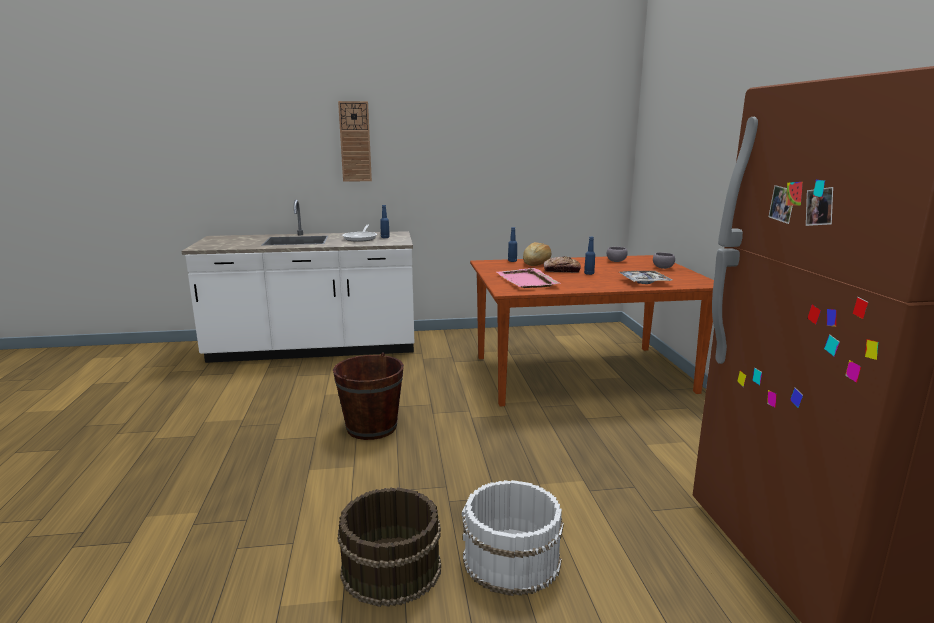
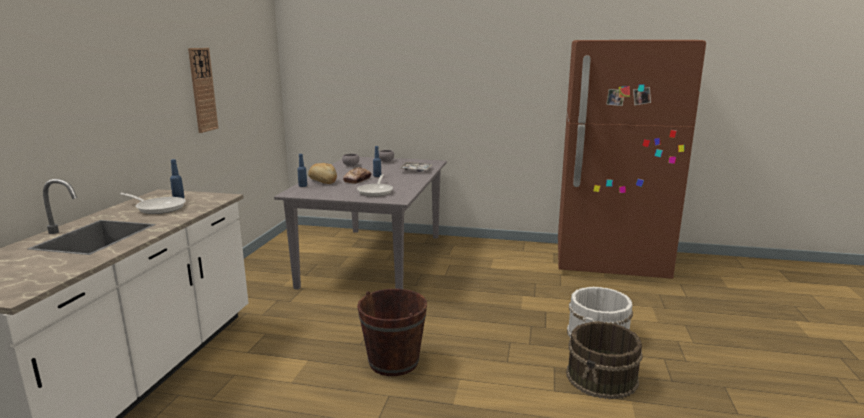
camera: 70 degrees left, 0 degrees up
wall clock [338,101,372,182] -> wall clock moved to [188,48,218,133]
brown dining table [470,255,714,407] -> grey dining table [274,157,447,290]
pink tray [497,268,561,288] -> frying pan [357,174,393,197]

